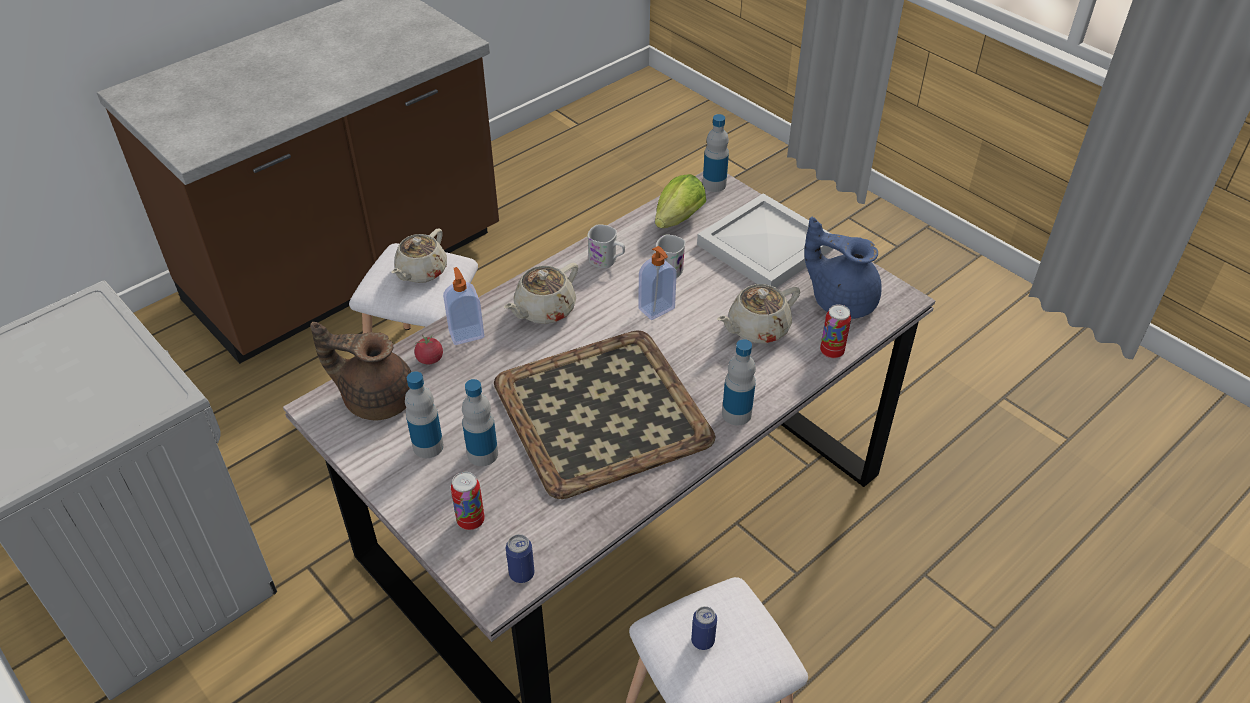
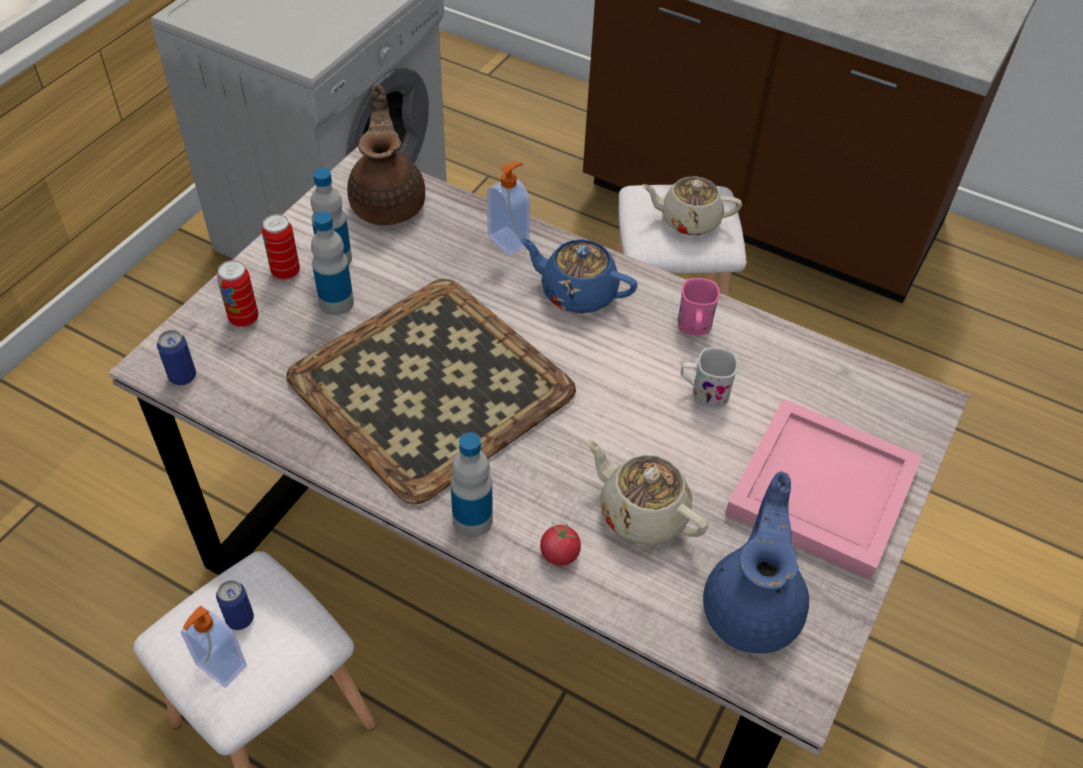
camera: 70 degrees right, 5 degrees up
tomato [415,334,443,365] -> tomato moved to [540,522,581,566]
beige teapot [504,263,578,324] -> blue teapot [520,238,638,314]
white mug [587,224,625,268] -> pink mug [677,278,720,335]
soap dispenser [638,246,677,320] -> soap dispenser moved to [181,606,247,688]
lettuce [655,174,706,228] -> none
white tray [697,193,833,288] -> pink tray [725,398,922,580]
bottle [703,114,729,192] -> none
can [820,304,851,359] -> can moved to [262,214,300,280]

